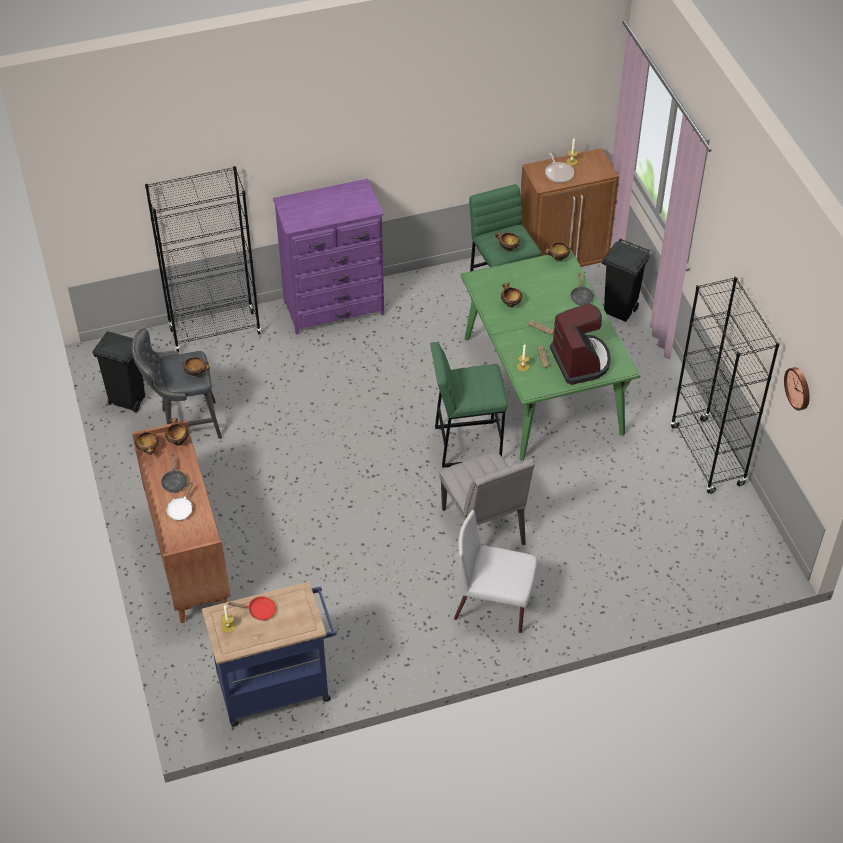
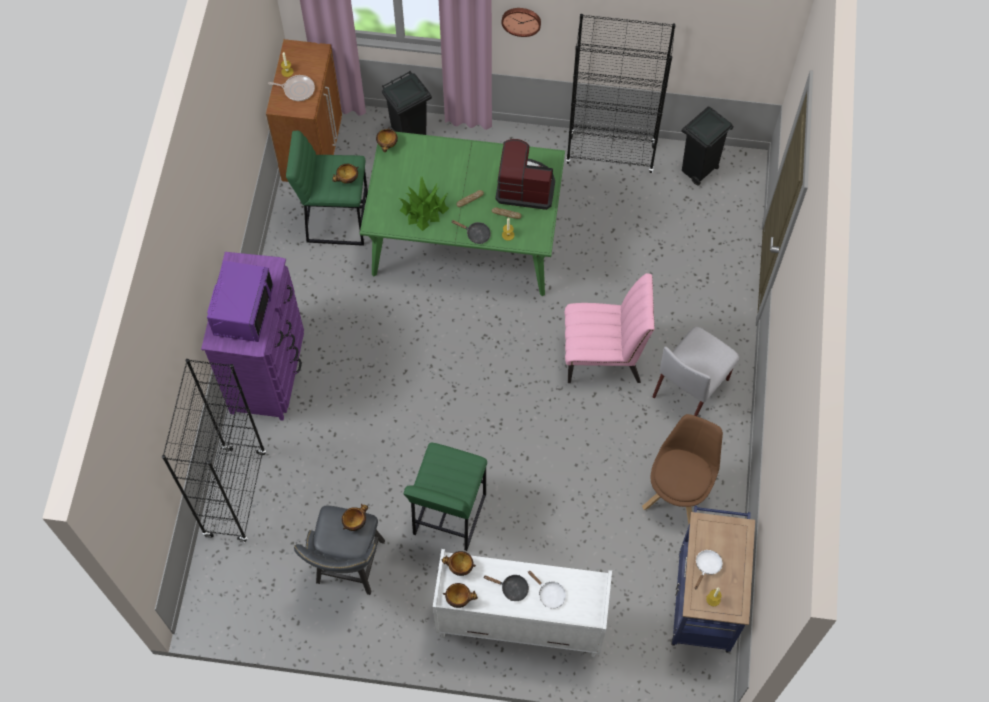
camera: 65 degrees left, 15 degrees up
black trash can [92,331,145,413] -> black trash can moved to [681,107,734,186]
brown cabinet [132,420,231,623] -> white cabinet [433,549,612,658]
red frying pan [229,596,276,620] -> white frying pan [695,550,723,589]
green stool [430,342,507,468] -> green stool moved to [403,443,487,551]
grey chair [439,451,535,545] -> pink chair [565,273,655,383]
bowl [501,282,522,308] -> potted plant [398,177,449,231]
black frying pan [570,273,594,305] -> black frying pan moved to [451,220,491,244]
wall clock [784,367,810,411] -> wall clock moved to [501,8,541,37]
none -> purple microwave [207,261,273,342]
none -> brown chair [642,414,723,525]

